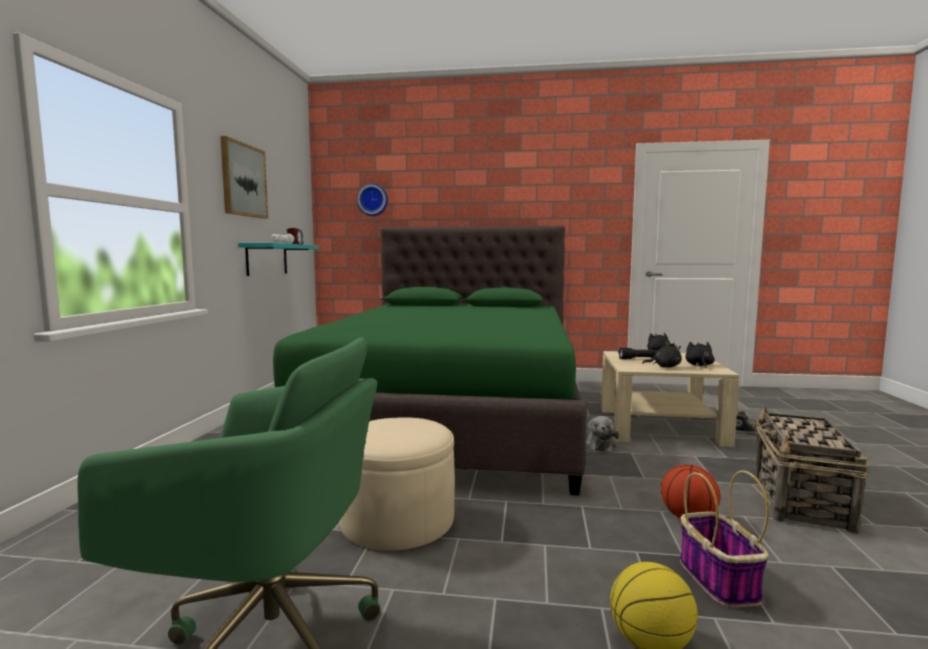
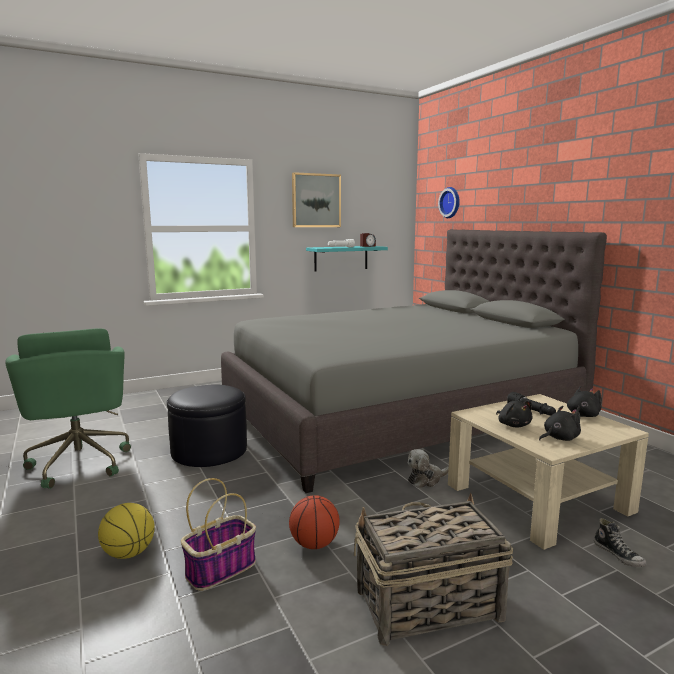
camera: 55 degrees right, 5 degrees up
green bed [273,225,588,495] -> grey bed [221,229,607,493]
beige ottoman [339,418,455,551] -> black ottoman [167,384,247,467]

